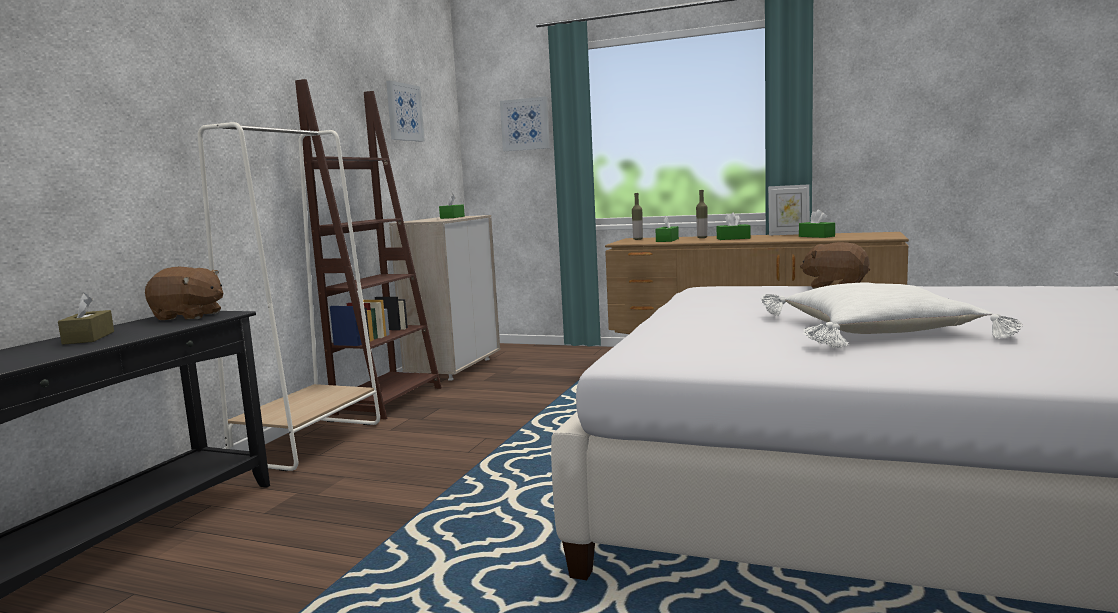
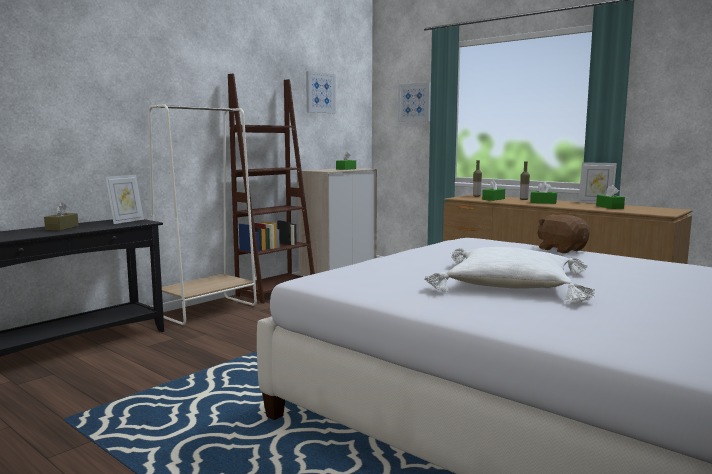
camera: 20 degrees right, 0 degrees up
brown plush toy [145,267,224,320] -> picture frame [105,175,144,224]

